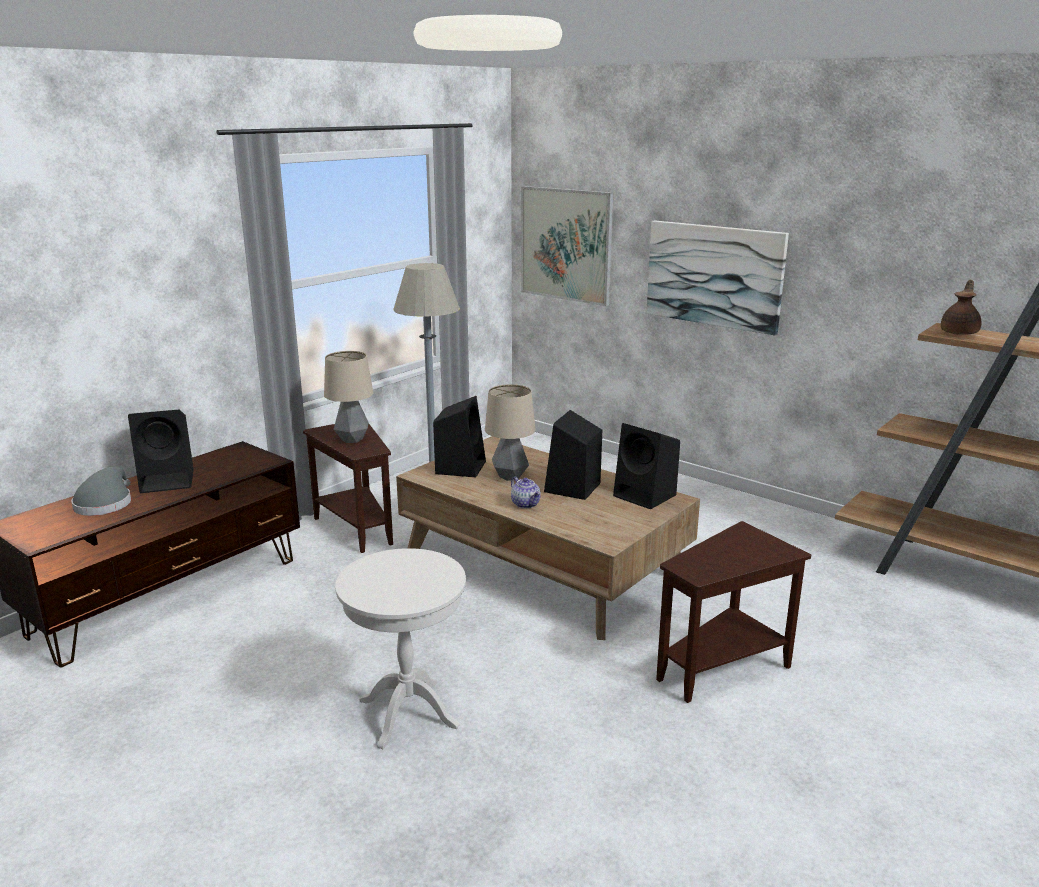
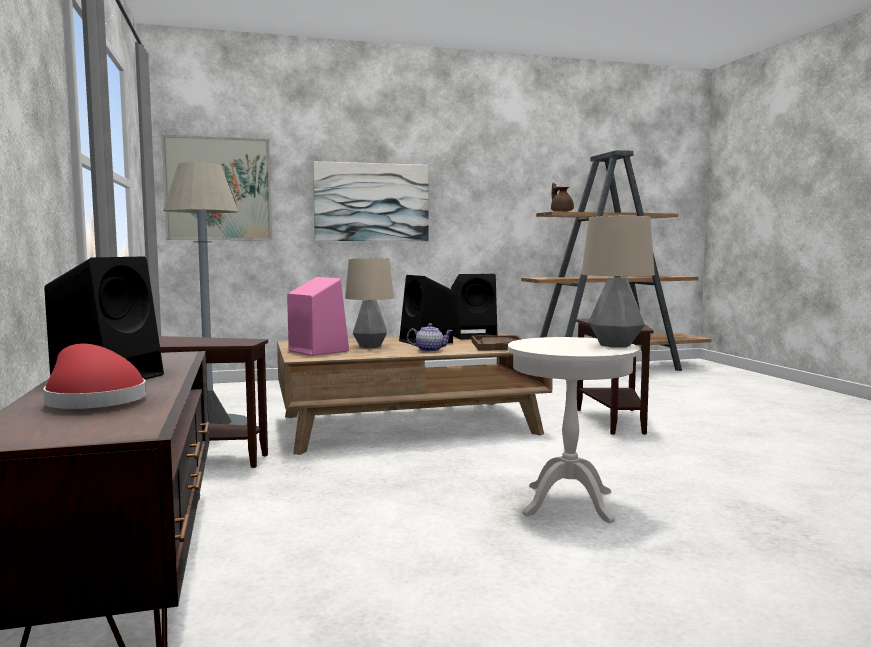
camera: 55 degrees left, 15 degrees down
grey hat [71,467,131,516] -> red hat [43,344,146,409]
table lamp [324,351,373,443] -> table lamp moved to [581,216,655,347]
black speaker [433,396,486,477] -> pink speaker [287,277,349,356]
none -> brown tray [471,335,522,350]

